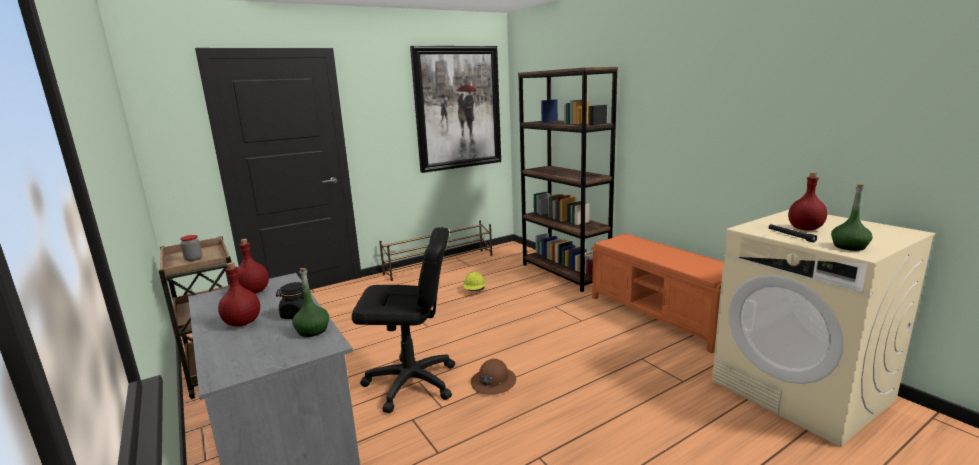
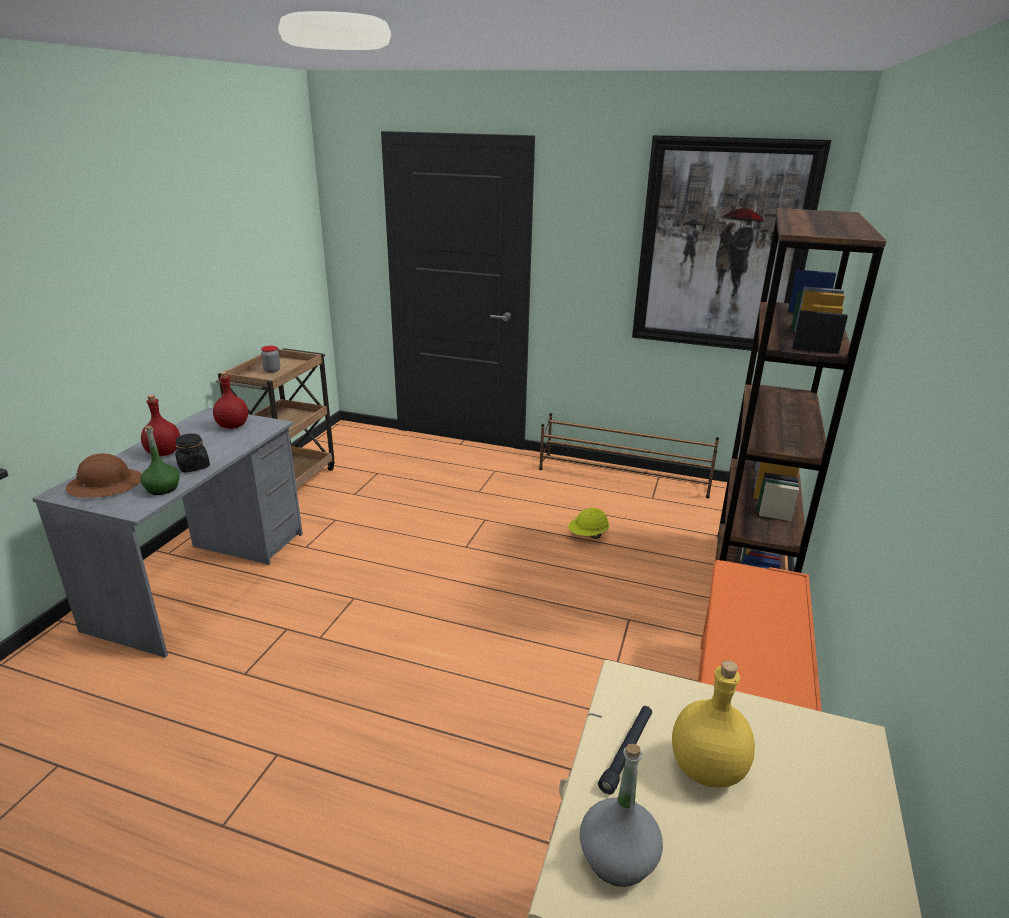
camera: 50 degrees right, 10 degrees up
black office chair [352,227,455,413] -> none
brown hard hat [471,359,516,395] -> brown hard hat moved to [66,453,142,498]
red bottle [788,172,827,230] -> yellow bottle [672,660,755,788]
green bottle [831,184,873,251] -> grey bottle [580,744,663,887]

